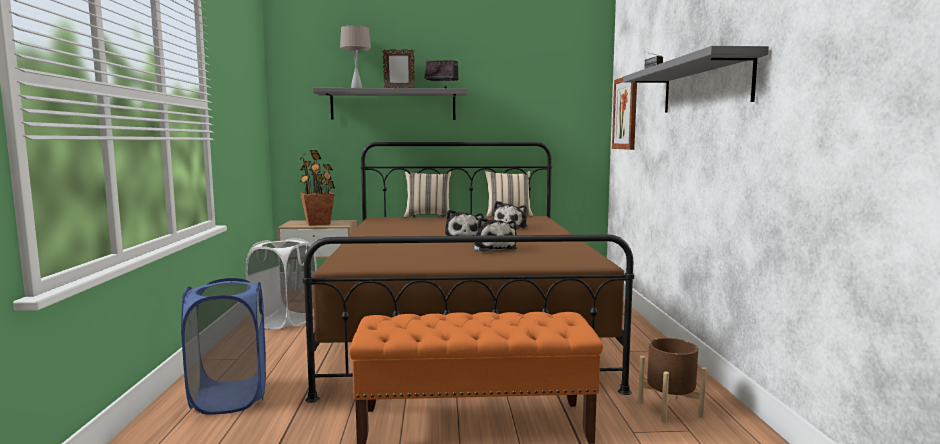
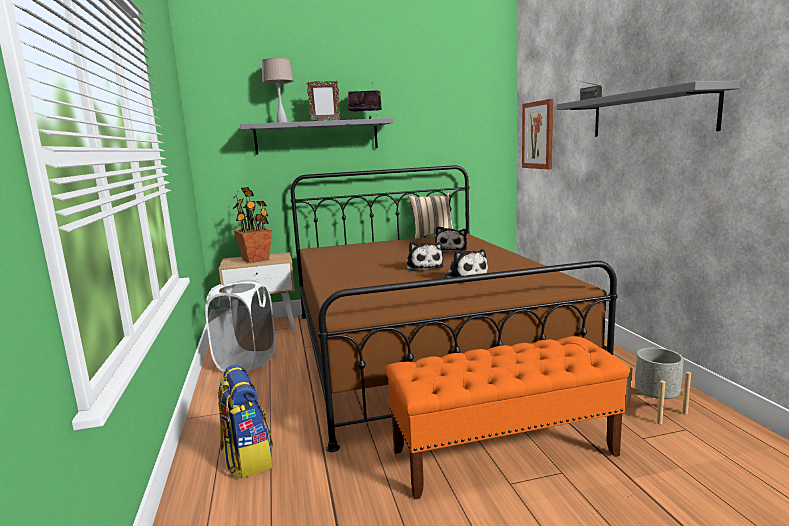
camera: 10 degrees left, 5 degrees up
blue laundry basket [181,278,266,415] -> backpack [218,365,273,479]
beige pillow [404,171,452,217] -> none
brown planter [638,338,707,423] -> grey planter [625,348,691,424]

